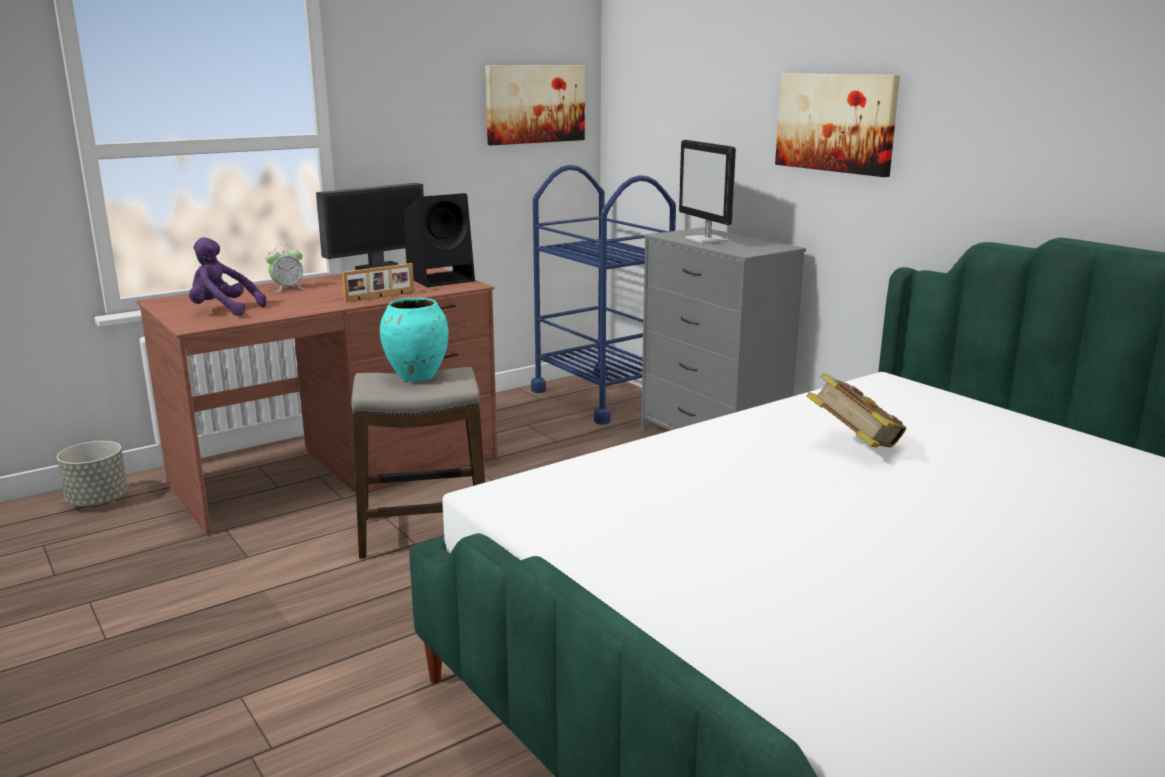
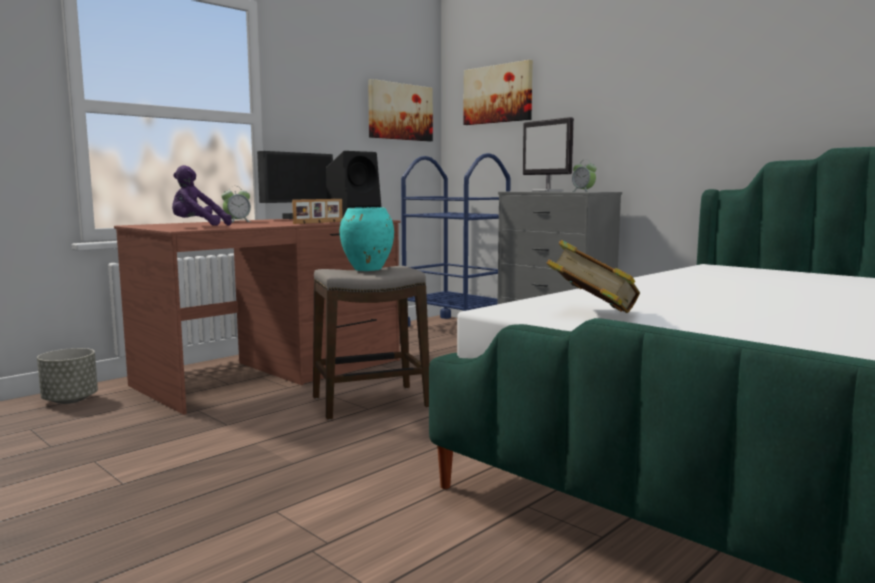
camera: 10 degrees left, 10 degrees down
picture [775,73,900,177] -> picture moved to [463,60,533,125]
book [807,373,906,448] -> book moved to [547,240,640,313]
none -> alarm clock [571,160,597,192]

